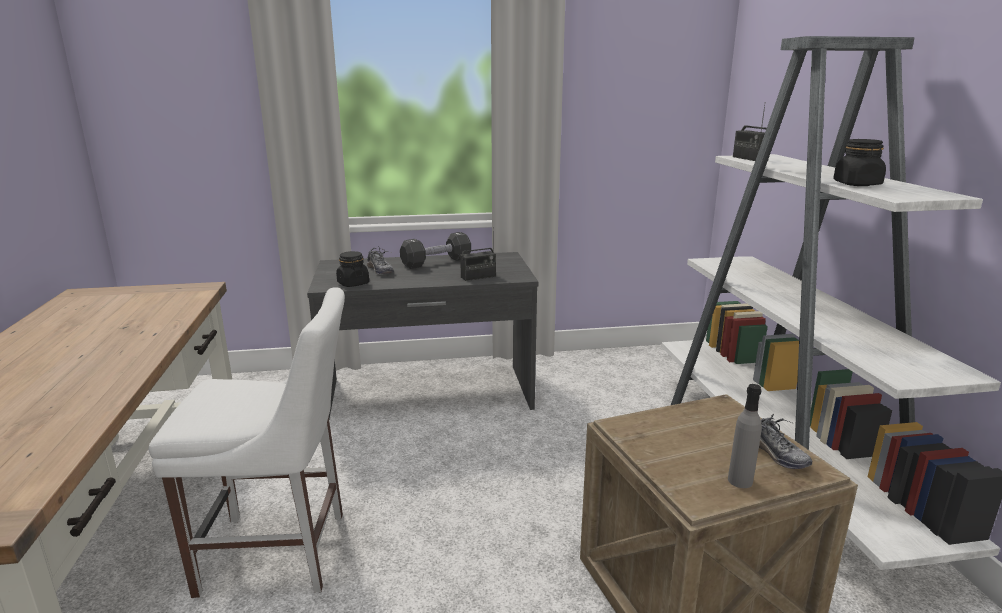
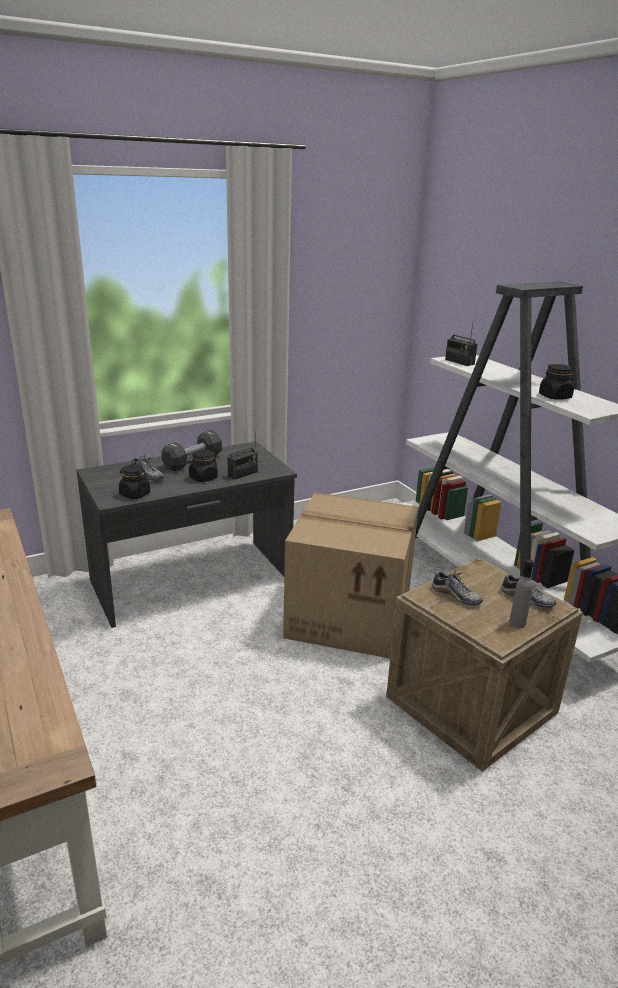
camera: 20 degrees left, 5 degrees up
white chair [149,287,345,598] -> none
none -> black jar [188,450,218,482]
none -> cardboard box [283,492,419,658]
none -> shoe [432,570,483,606]

